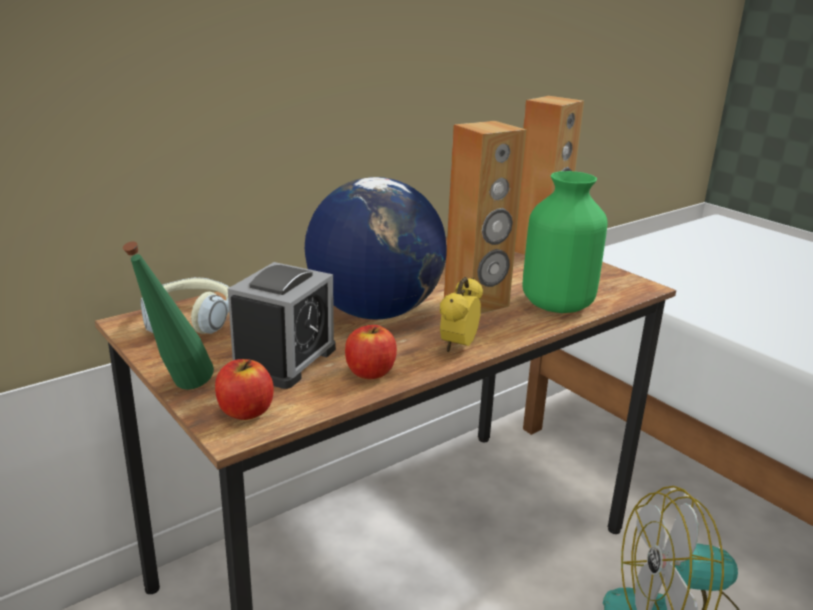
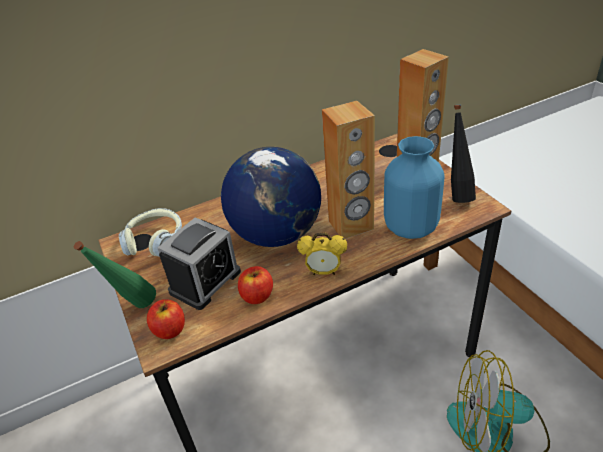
camera: 15 degrees right, 15 degrees up
alarm clock [440,277,483,352] -> alarm clock turned 120 degrees counterclockwise [297,233,347,275]
green vase [522,171,608,313] -> blue vase [384,136,445,239]
none -> black bottle [451,105,476,203]

